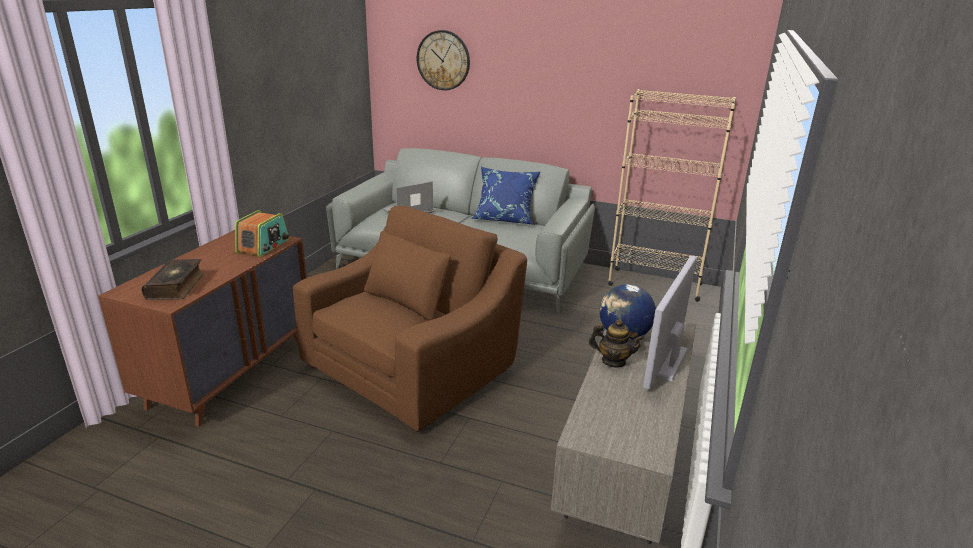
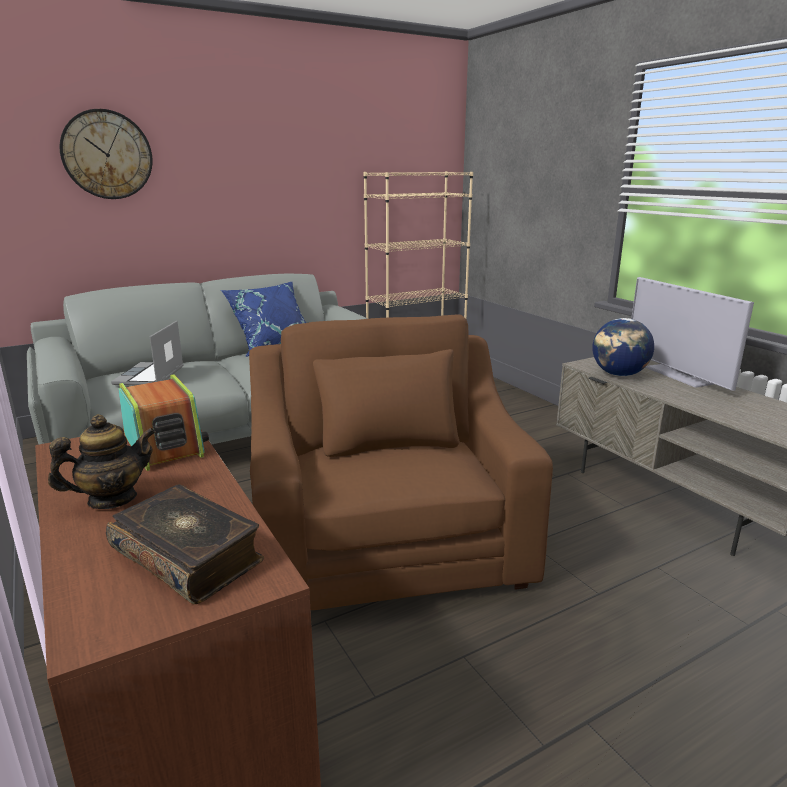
camera: 50 degrees left, 5 degrees down
teapot [589,319,645,368] -> teapot moved to [48,414,156,509]

